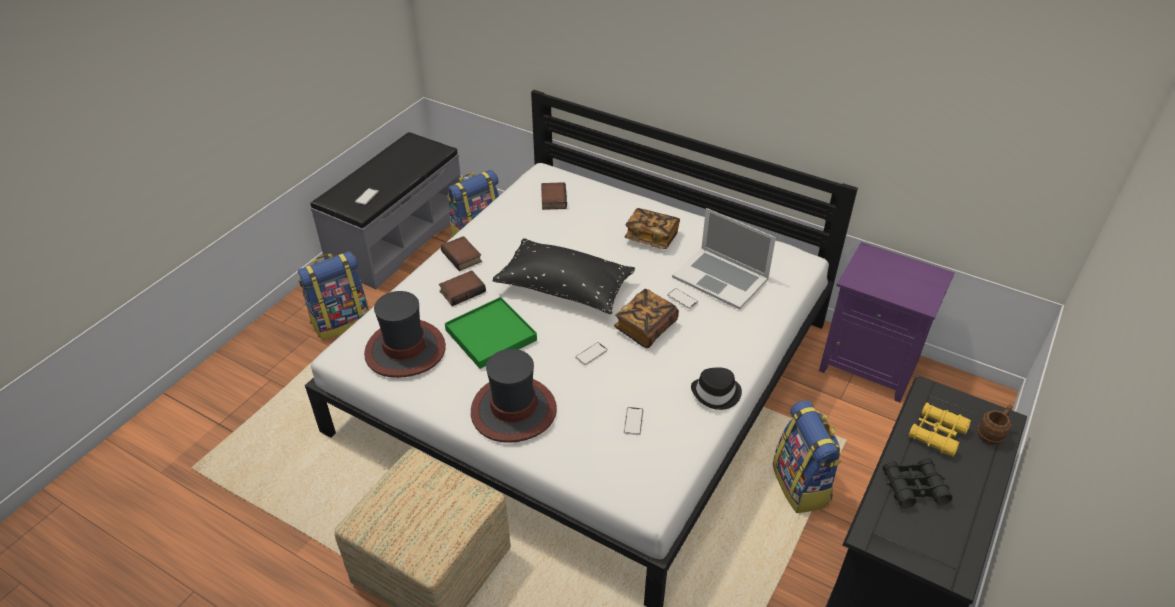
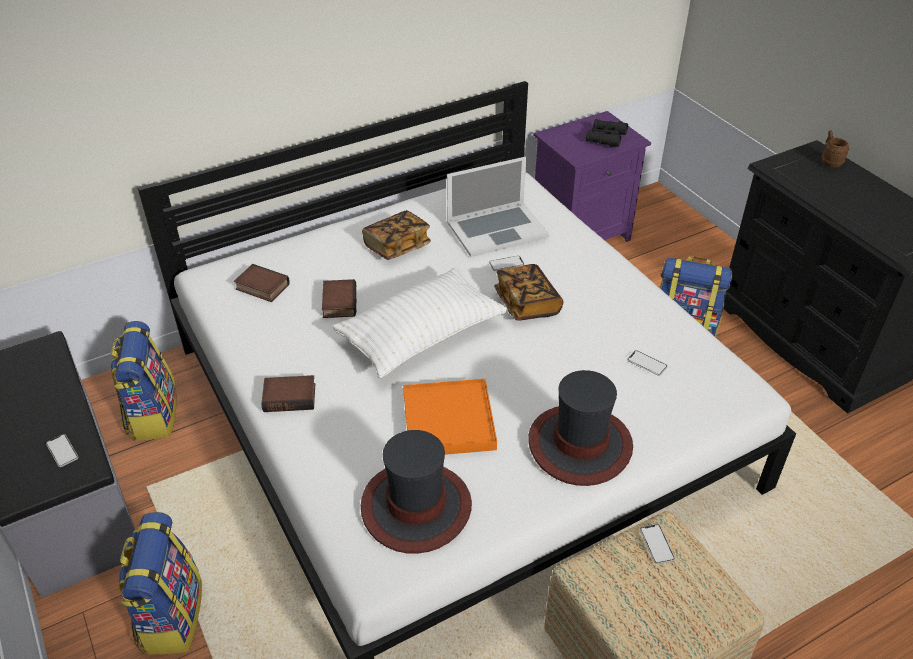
camera: 60 degrees left, 0 degrees up
book [439,270,486,306] -> book moved to [322,279,357,318]
green tray [445,297,537,369] -> orange tray [403,379,497,455]
black pillow [492,238,635,314] -> white pillow [333,267,507,378]
phone [575,342,608,365] -> phone moved to [640,524,675,564]
black hat [691,367,742,410] -> none
black binoculars [882,458,952,509] -> black binoculars moved to [586,119,628,147]
yellow binoculars [908,403,971,457] -> none

